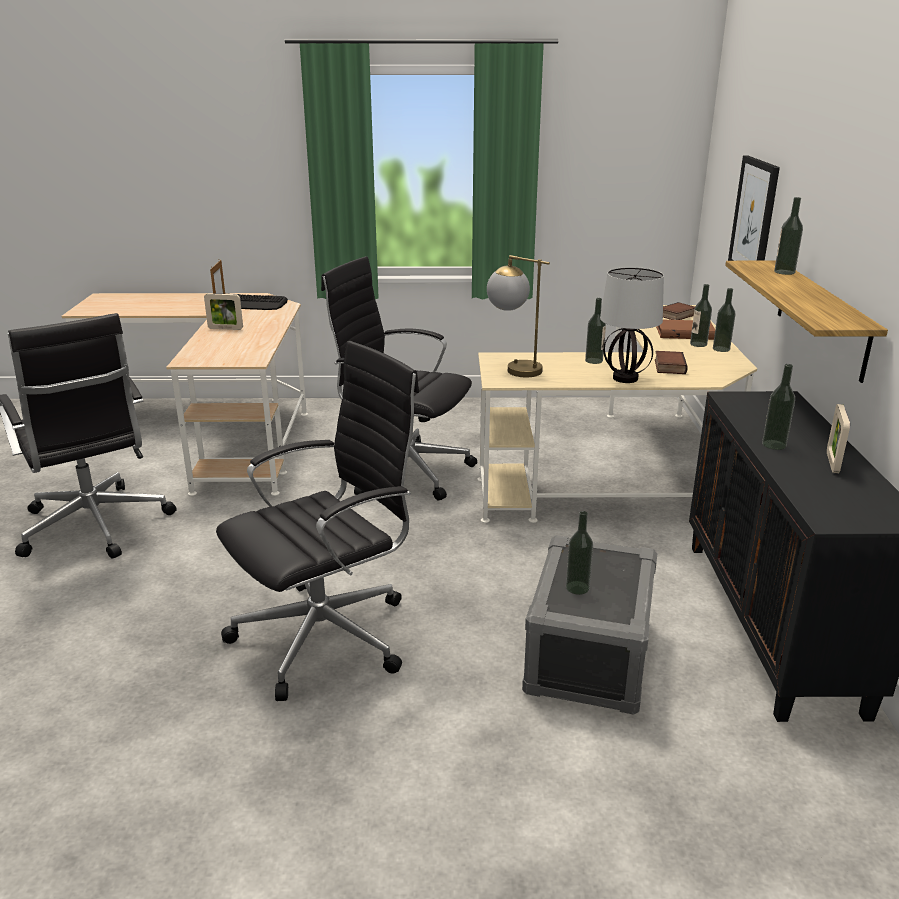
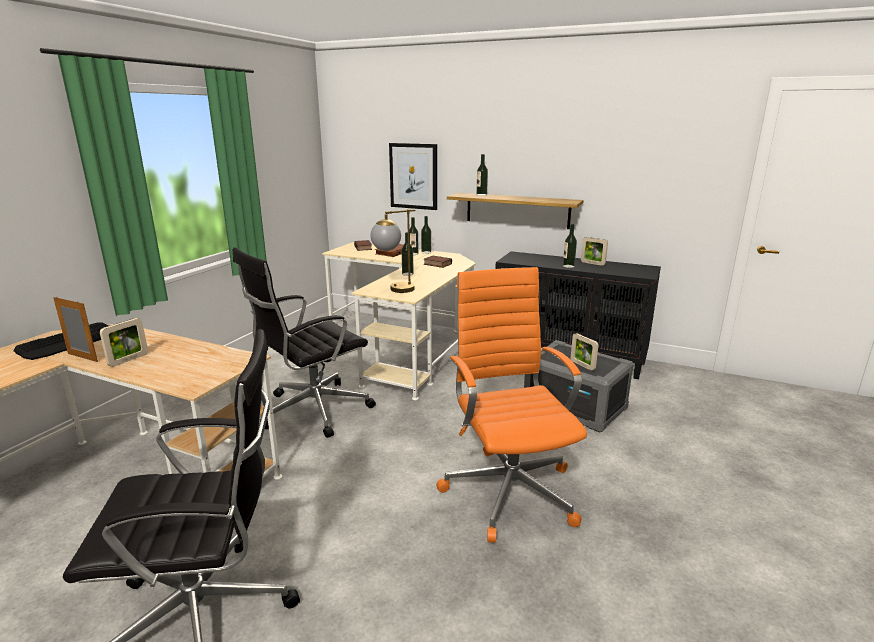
camera: 65 degrees left, 5 degrees down
black office chair [216,340,419,701] -> orange office chair [436,267,587,542]
bottle [566,511,593,595] -> picture frame [571,333,598,371]
table lamp [600,267,664,383] -> none

